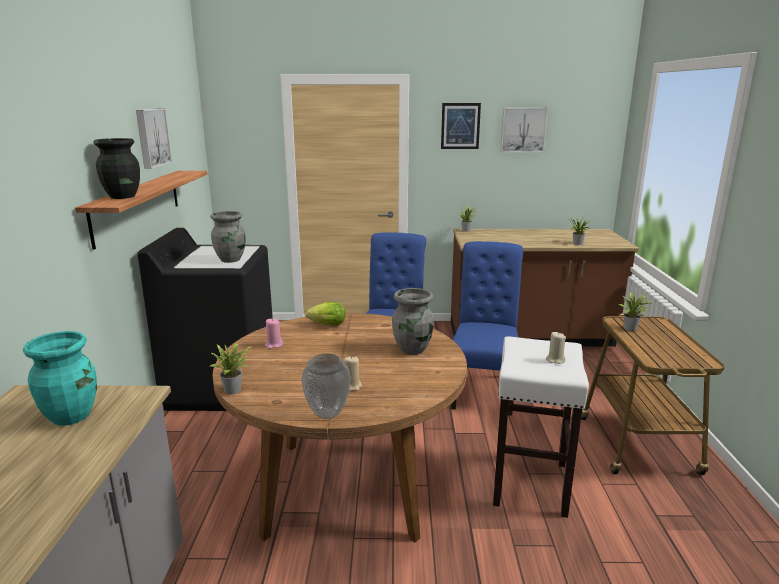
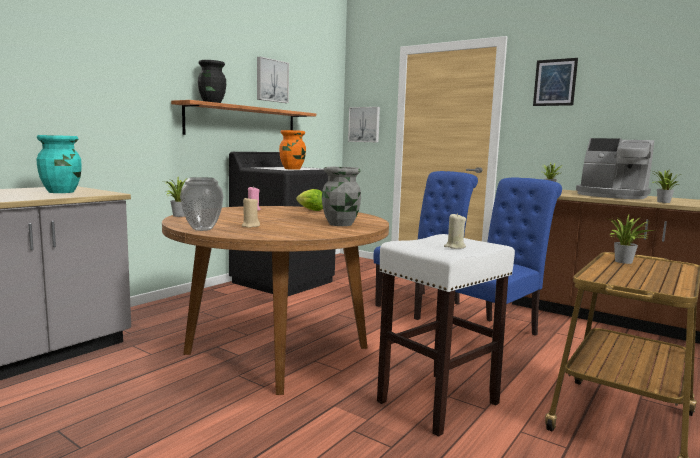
camera: 35 degrees right, 10 degrees down
grey vase [210,211,246,263] -> orange vase [279,130,306,170]
picture [501,108,548,153] -> picture moved to [348,107,380,142]
none -> coffee machine [576,138,654,199]

